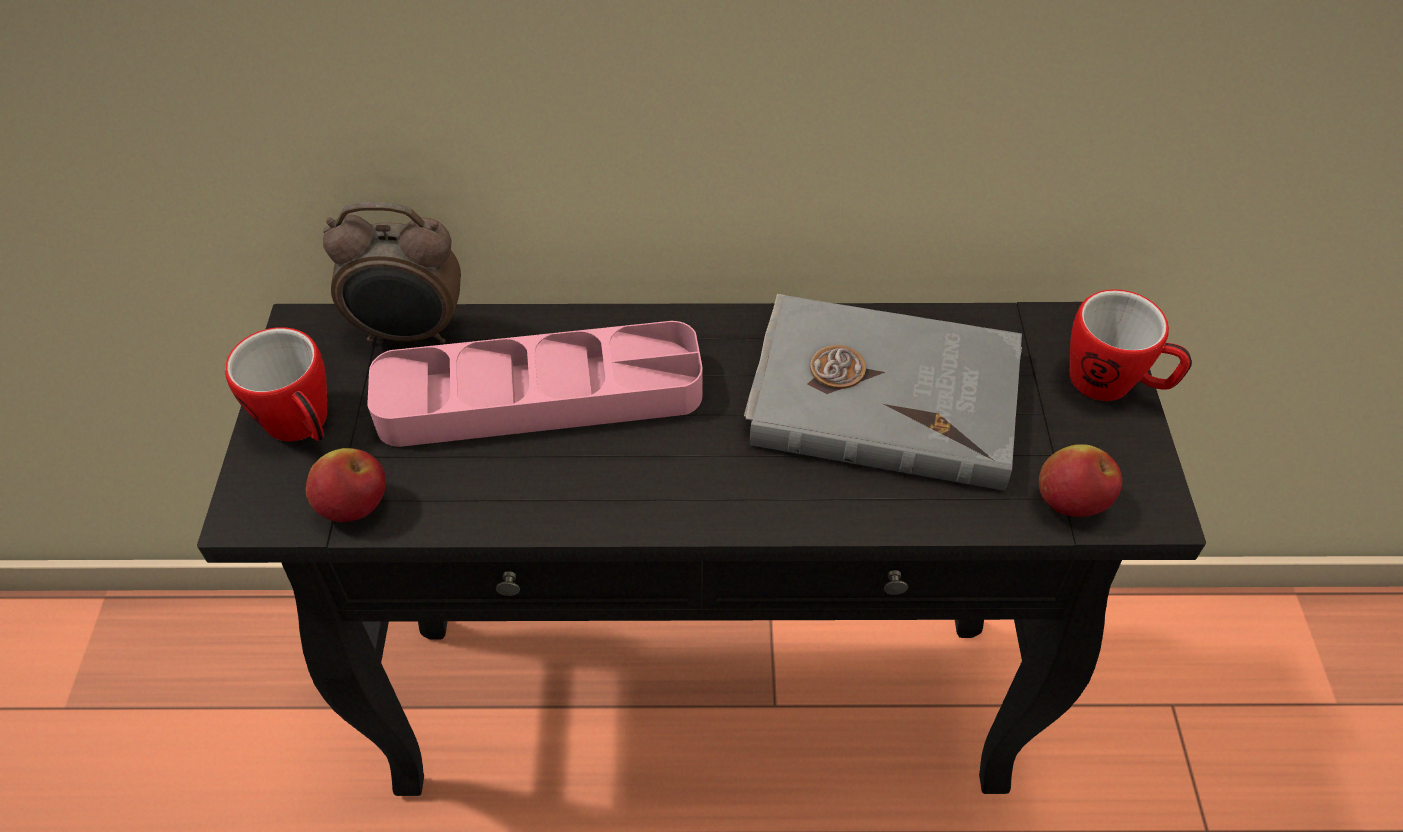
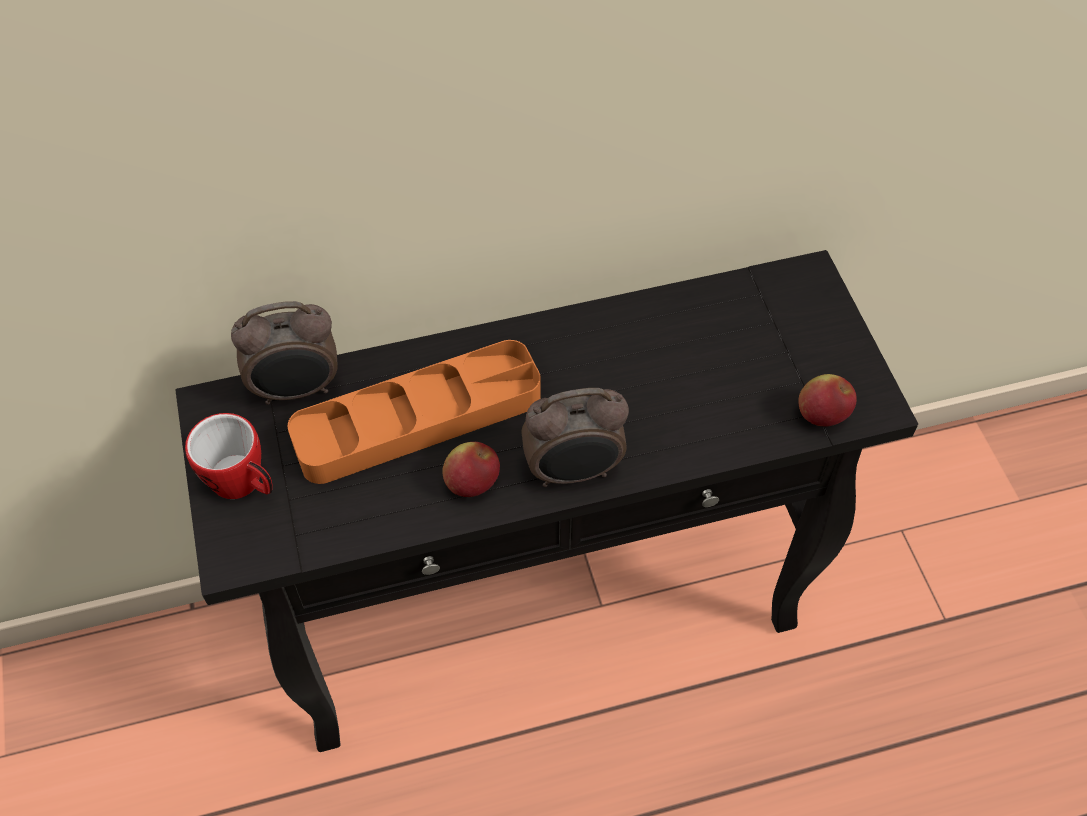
camera: 15 degrees left, 5 degrees up
apple [306,448,386,522] -> apple moved to [442,442,500,497]
pink tray [367,321,702,447] -> orange tray [288,340,541,484]
grey book [744,294,1022,491] -> none
mug [1070,289,1192,401] -> none
none -> alarm clock [522,388,629,487]

